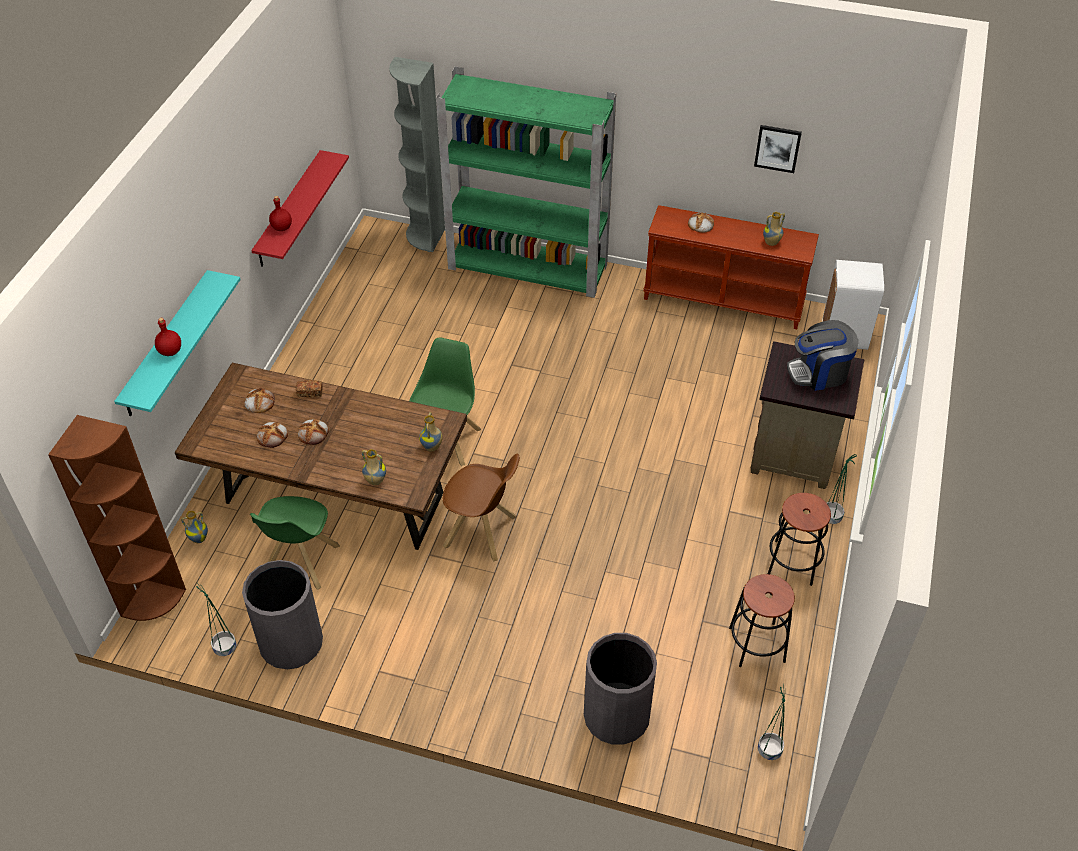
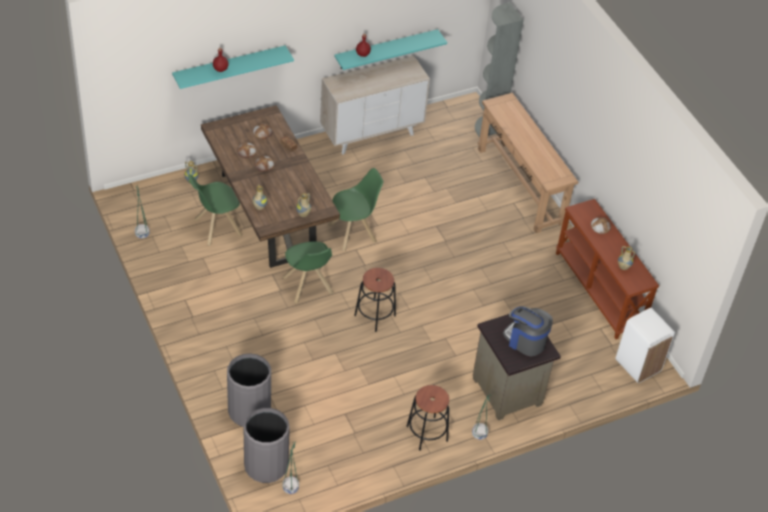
camera: 45 degrees right, 0 degrees up
brown bookcase [48,415,186,621] -> none
grey trash can [242,560,323,669] -> grey trash can moved to [243,408,290,483]
red shelf [251,150,349,267] -> turquoise shelf [334,29,447,70]
green bookcase [436,66,616,298] -> brown console table [478,93,578,233]
brown chair [443,454,520,562] -> green chair [283,241,333,304]
black stool [729,574,795,667] -> black stool moved to [354,268,396,332]
picture [754,125,802,173] -> none
none -> white dresser [320,56,430,155]

